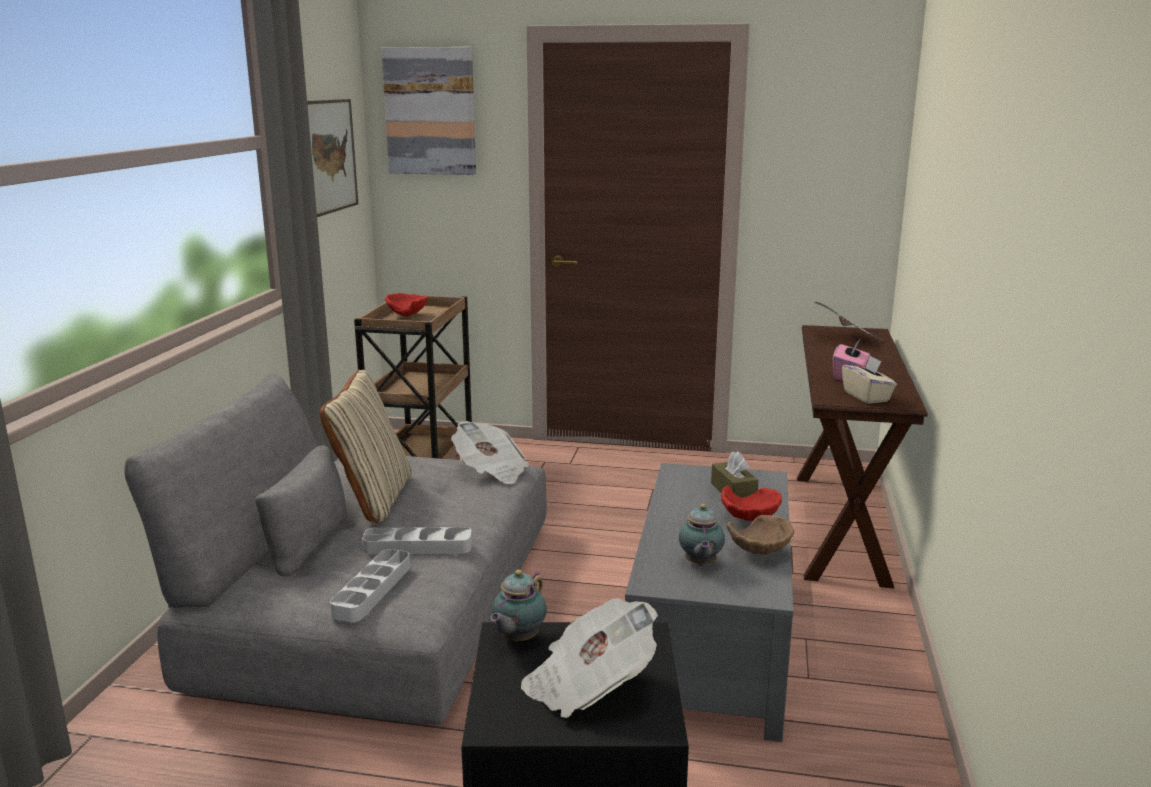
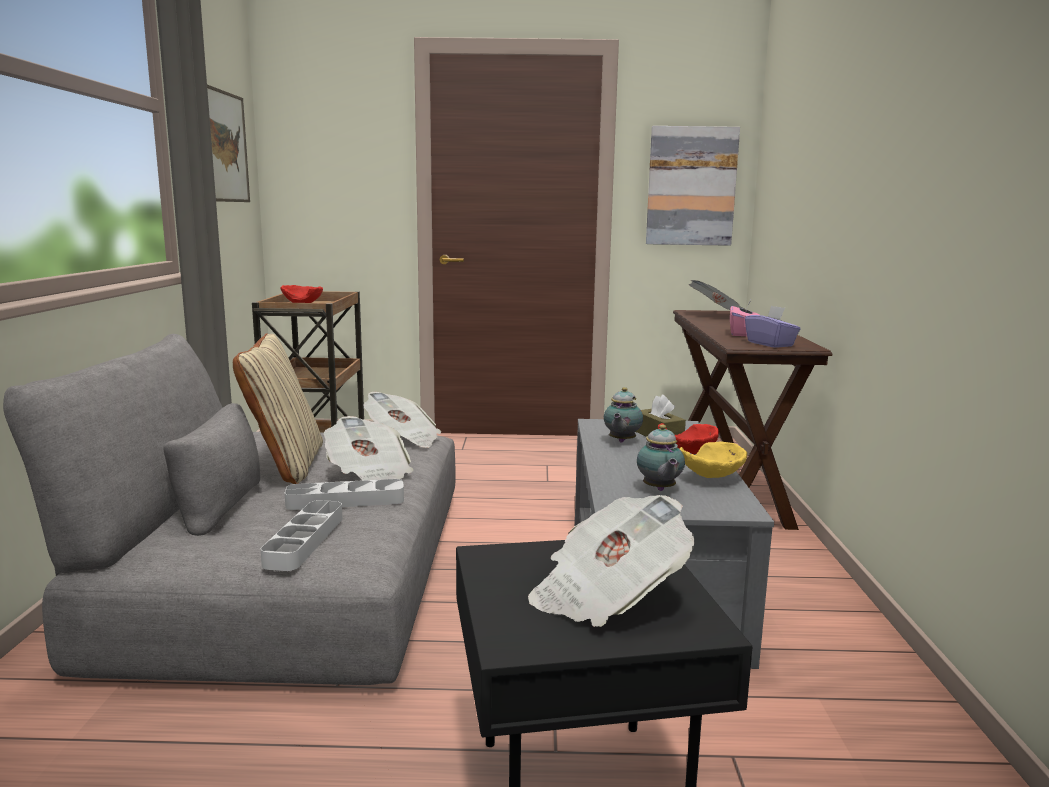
camera: 10 degrees left, 5 degrees down
picture [381,47,476,175] -> picture moved to [646,126,740,246]
teapot [490,570,547,642] -> teapot moved to [604,387,643,443]
brown bowl [727,515,794,555] -> yellow bowl [680,442,747,478]
beige tissue box [842,355,897,404] -> purple tissue box [745,305,801,348]
none -> newspaper [324,416,413,480]

